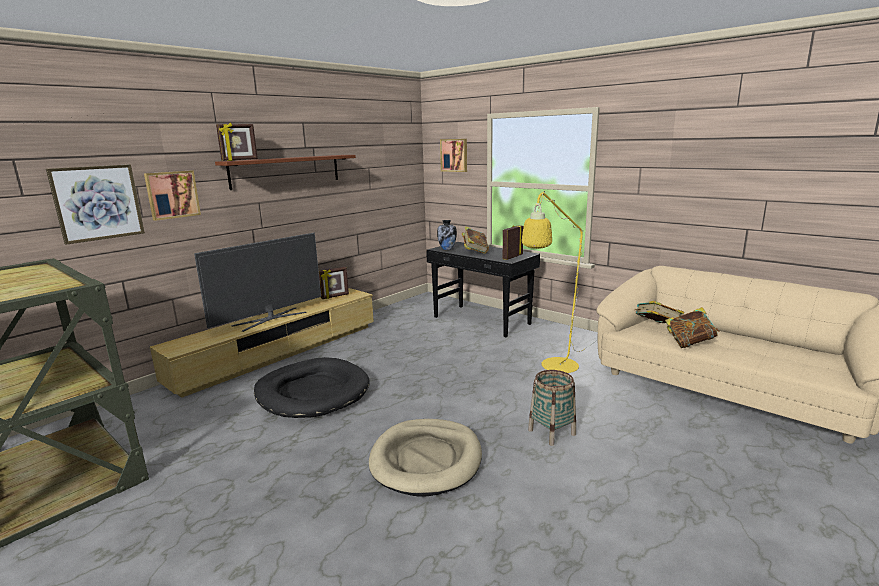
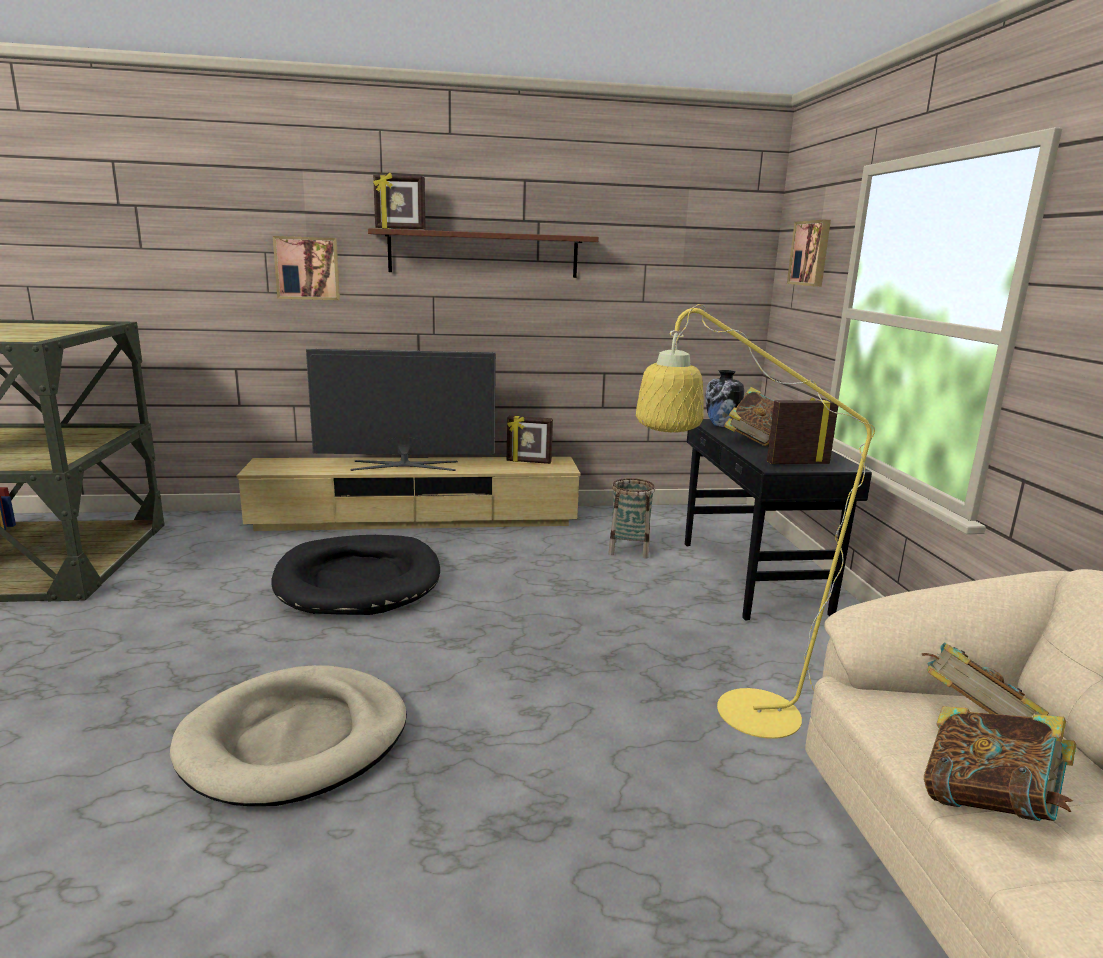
camera: 40 degrees right, 0 degrees up
picture [46,164,145,245] -> none
basket [528,370,576,446] -> basket moved to [608,478,655,559]

